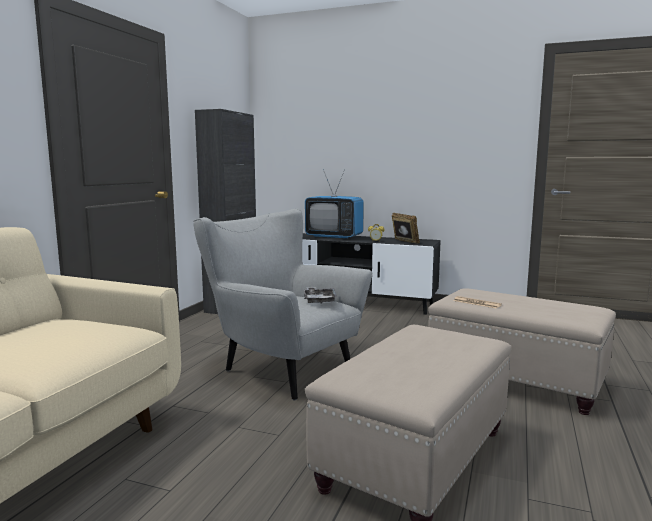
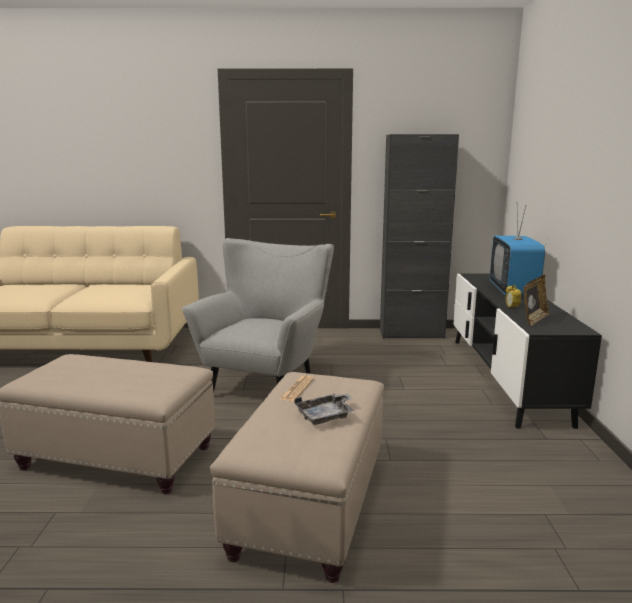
camera: 70 degrees right, 5 degrees up
grey tray [304,287,337,304] -> grey tray moved to [295,393,354,425]

